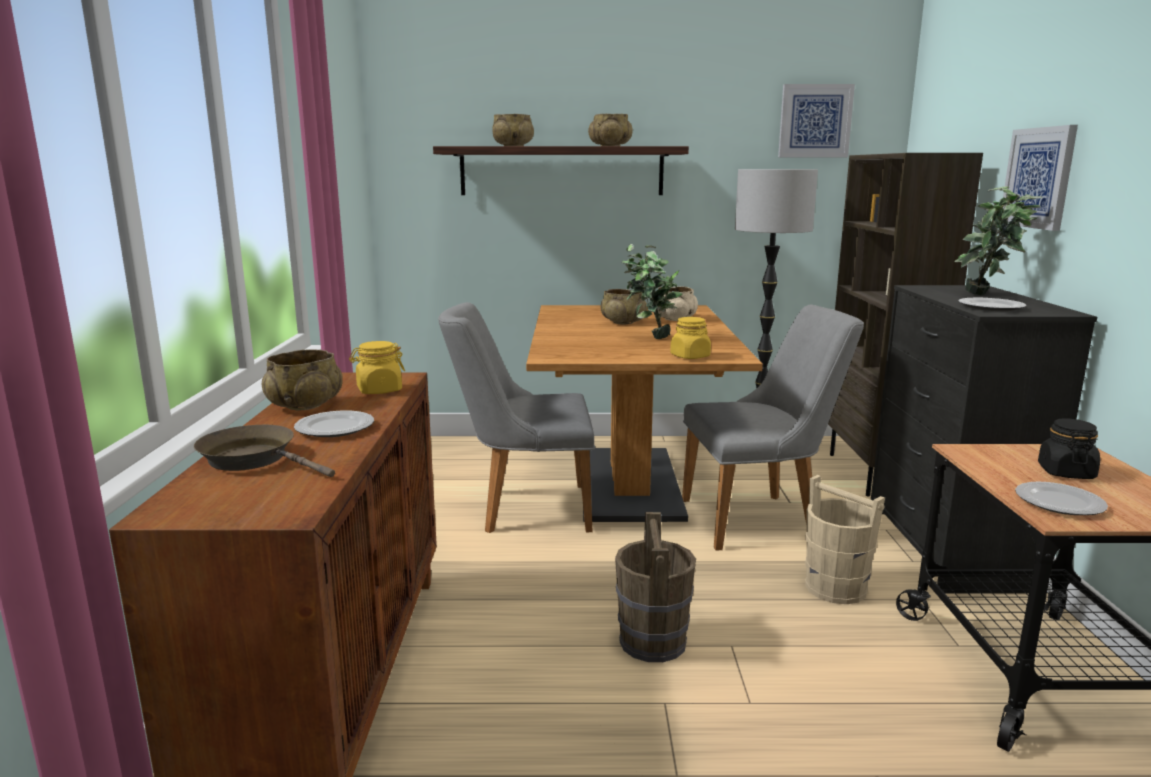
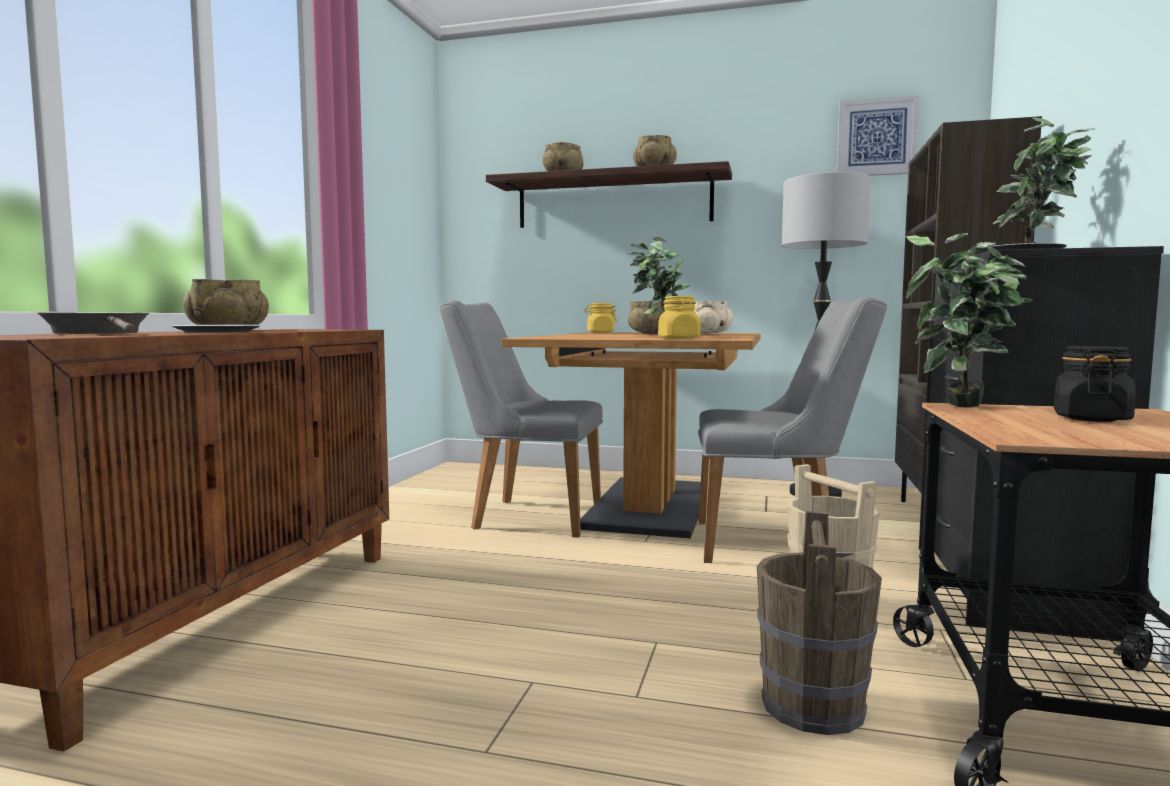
camera: 15 degrees right, 10 degrees down
yellow jar [349,341,405,394] -> yellow jar moved to [584,303,617,333]
brown bucket [615,512,696,662] -> brown bucket moved to [757,511,882,735]
picture [1003,125,1078,231] -> none
plate [1015,482,1108,515] -> none
none -> potted plant [905,233,1033,408]

